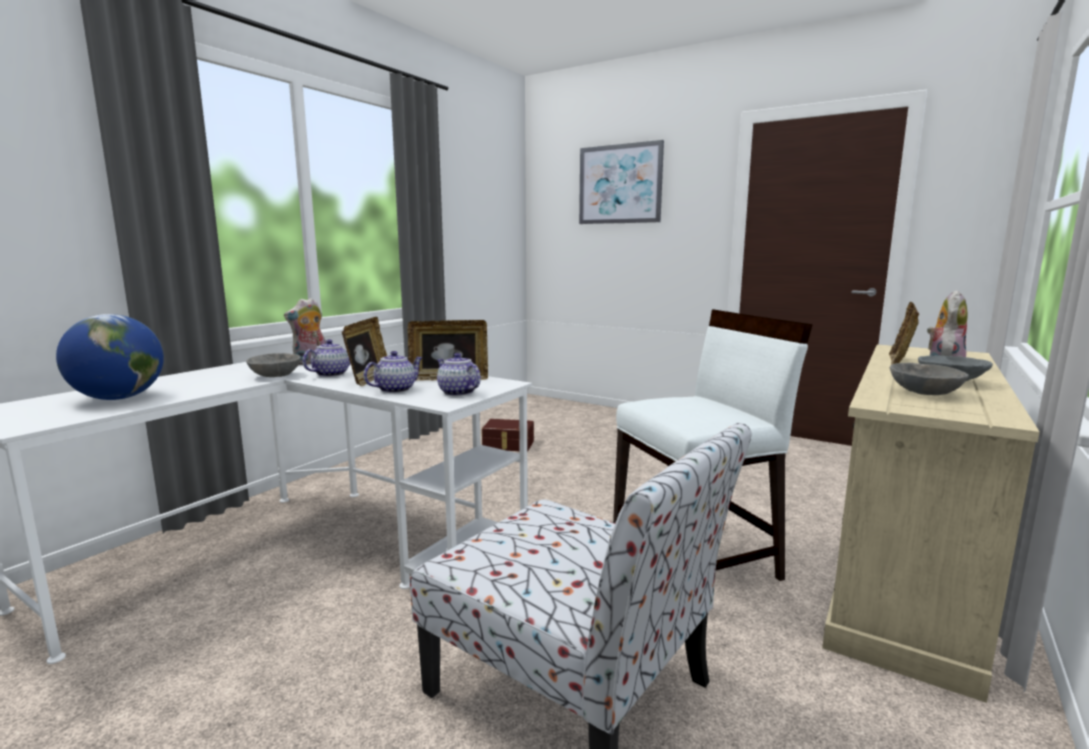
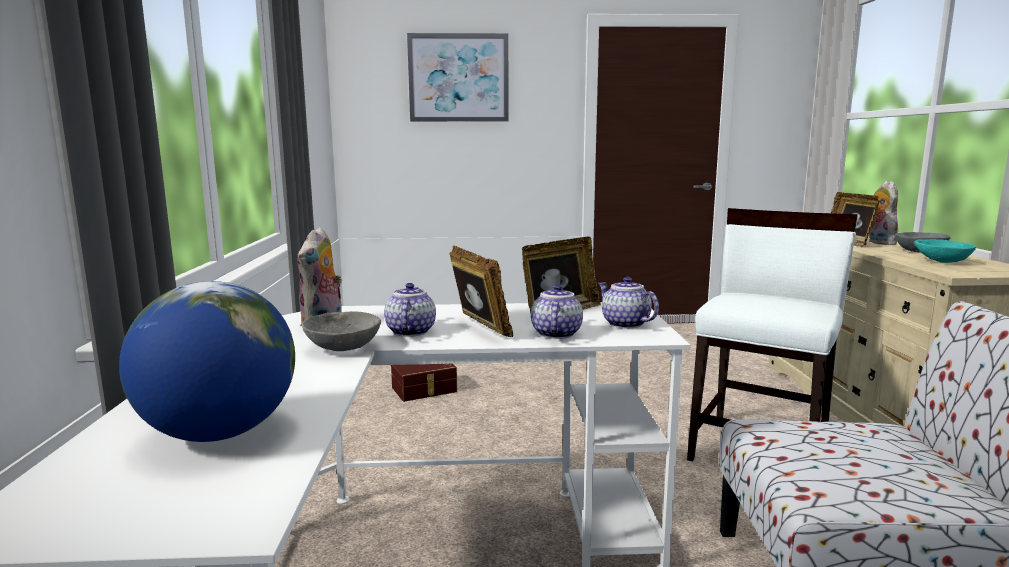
camera: 35 degrees left, 0 degrees up
teapot [437,353,481,396] -> teapot turned 45 degrees clockwise [598,277,659,328]
grey bowl [890,363,969,395] -> turquoise bowl [914,239,976,263]

